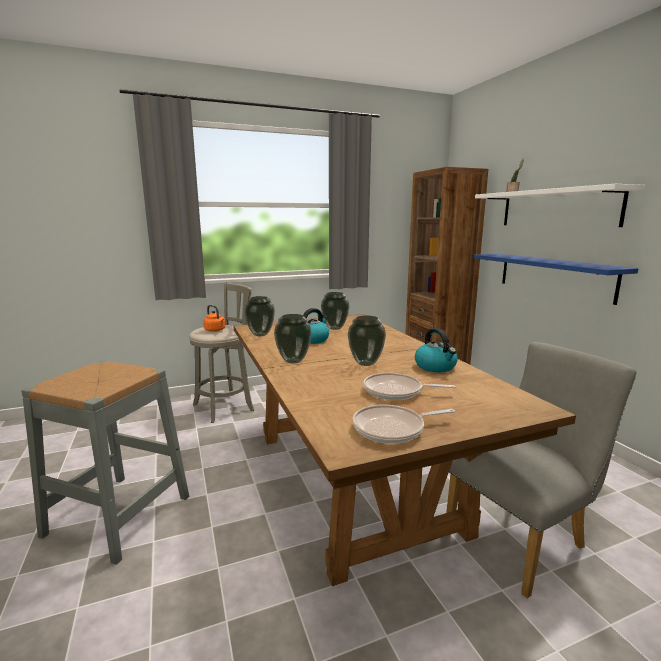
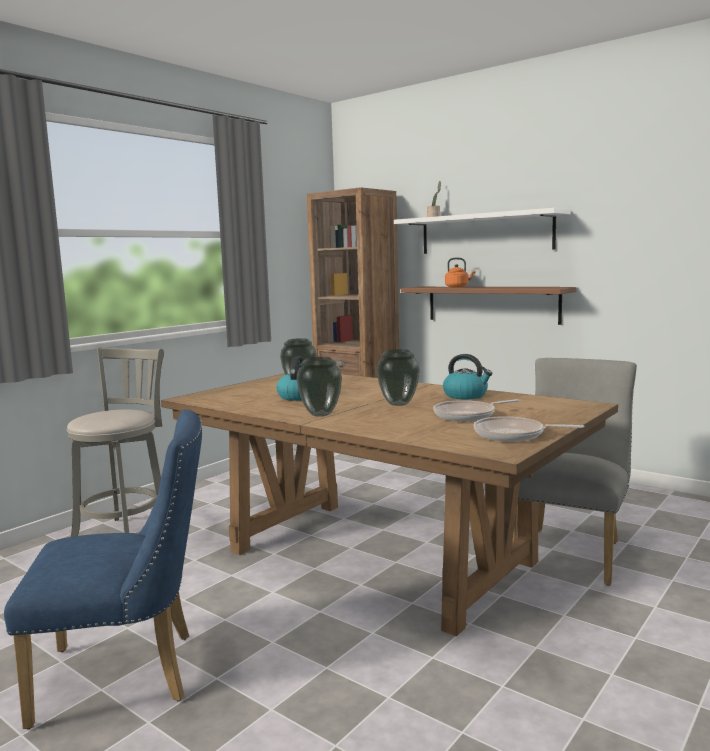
camera: 30 degrees left, 5 degrees down
grey stool [21,361,189,565] -> blue chair [4,409,202,729]
orange kettle [203,305,225,332] -> orange kettle moved to [445,258,476,288]
vase [244,296,275,336] -> none
frying pan [353,404,455,444] -> frying pan turned 60 degrees clockwise [474,416,584,442]
blue shelf [474,254,638,305] -> brown shelf [401,287,576,325]

